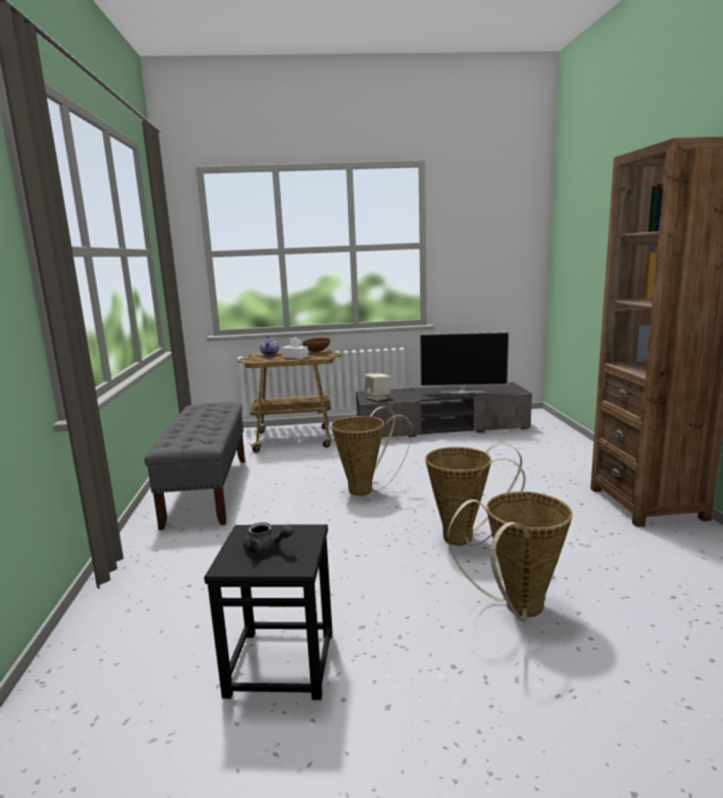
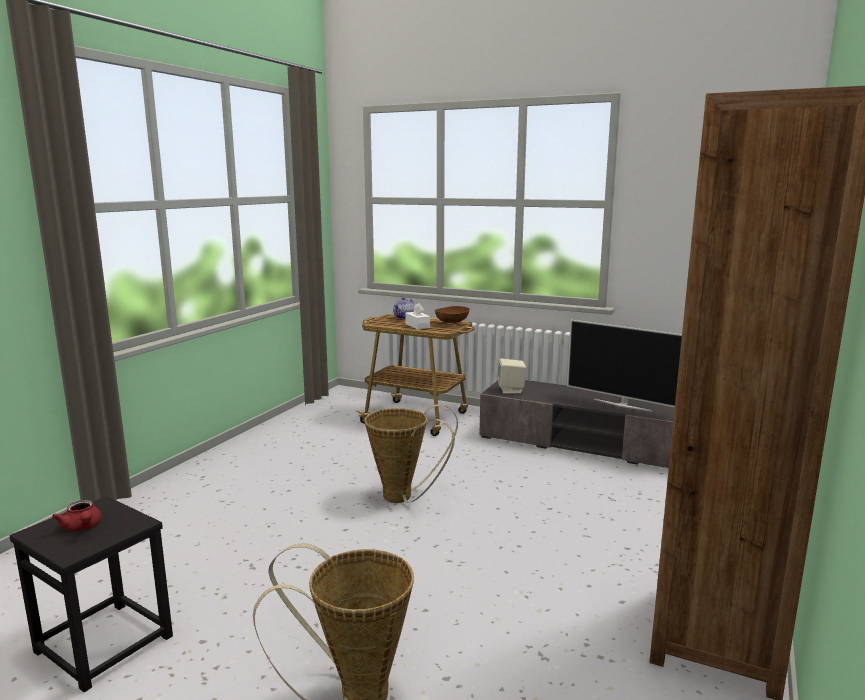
camera: 30 degrees right, 0 degrees up
grey bench [144,402,245,530] -> none
grey teapot [243,522,293,554] -> red teapot [52,500,102,531]
basket [425,443,526,546] -> none

